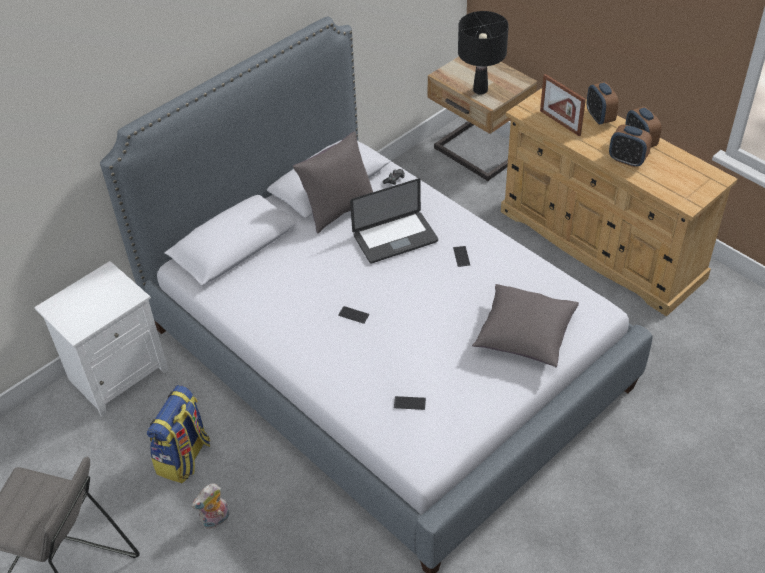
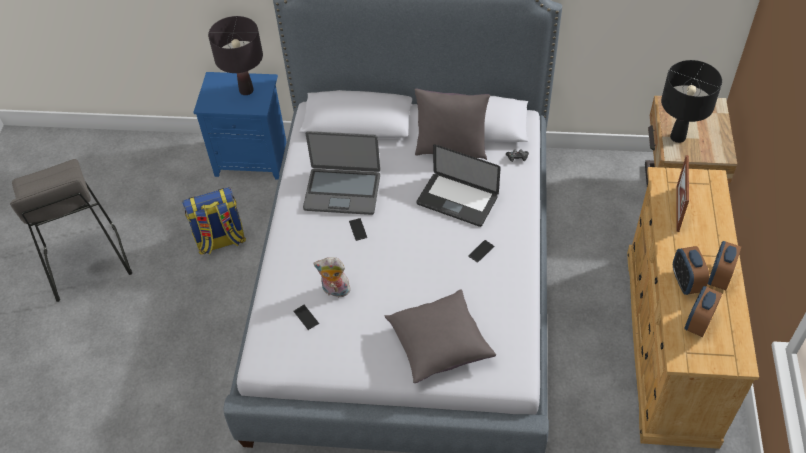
camera: 50 degrees right, 5 degrees up
white nightstand [34,261,169,417] -> blue nightstand [193,72,287,179]
plush toy [191,484,229,529] -> plush toy moved to [313,257,351,297]
alarm clock [587,82,619,125] -> alarm clock moved to [684,286,722,337]
none -> black table lamp [208,16,263,95]
none -> laptop [303,131,380,215]

